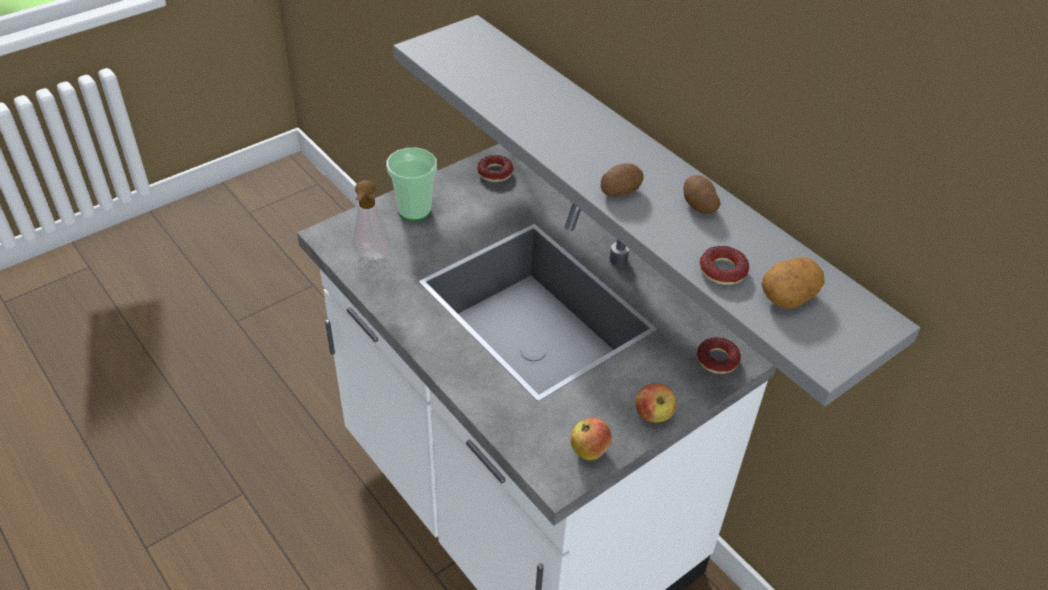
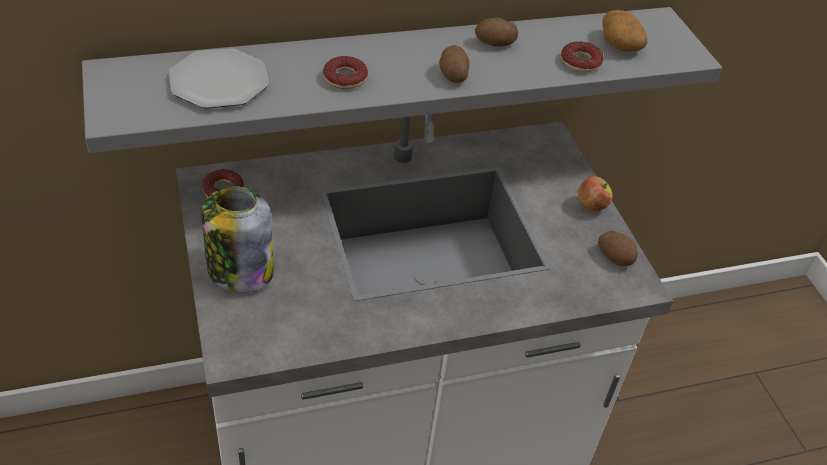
camera: 70 degrees left, 0 degrees up
soap dispenser [351,180,391,260] -> none
cup [386,148,437,221] -> jar [202,186,274,293]
apple [571,418,612,460] -> potato [598,231,638,266]
donut [697,337,741,374] -> donut moved to [323,56,368,89]
none -> plate [169,48,269,109]

